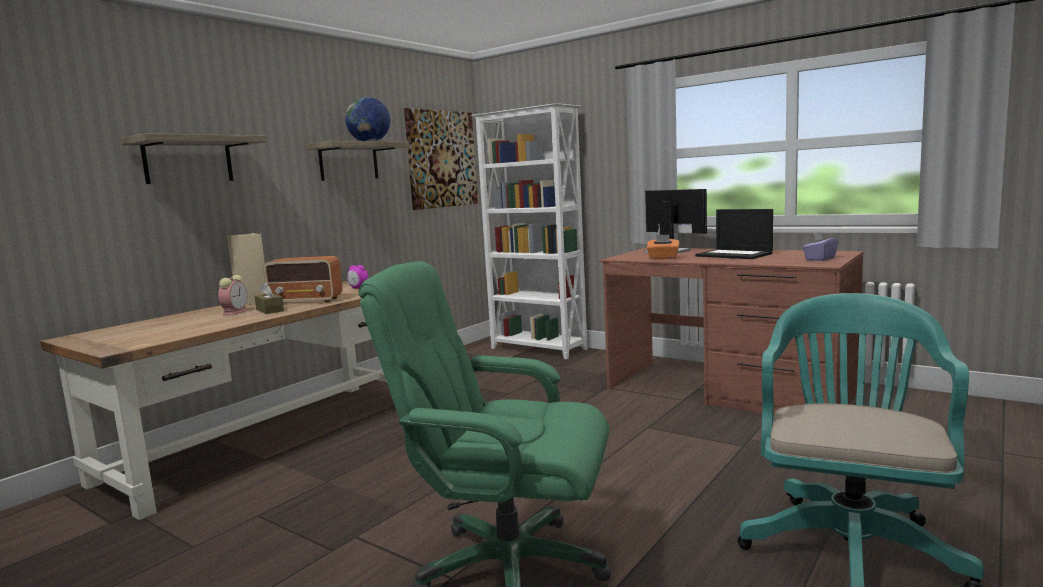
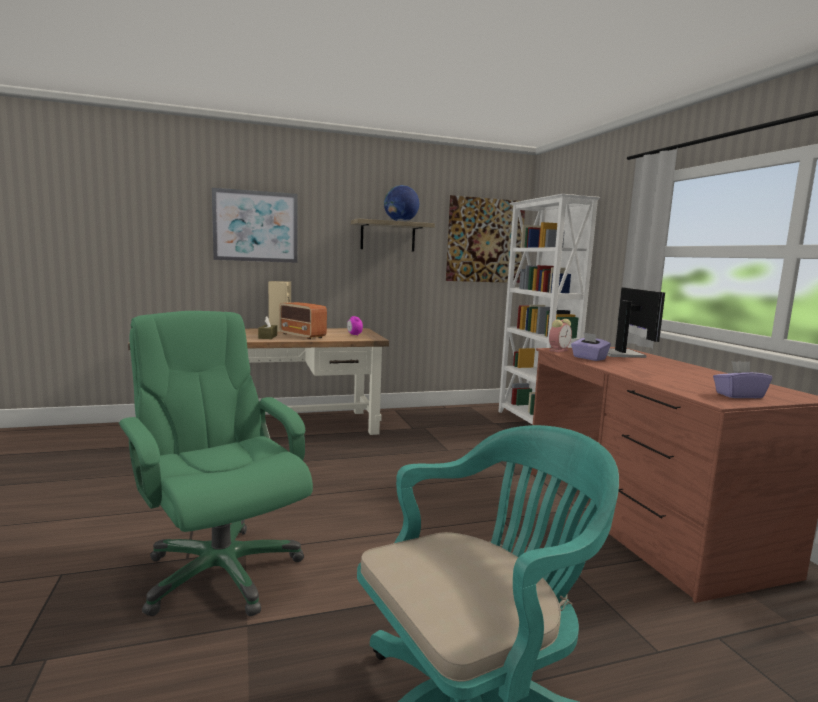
camera: 35 degrees right, 0 degrees up
shelf [121,133,268,184] -> picture [212,188,298,263]
alarm clock [218,275,247,315] -> alarm clock moved to [549,319,572,352]
orange tissue box [647,234,679,259] -> purple tissue box [571,333,611,361]
laptop [695,209,773,259] -> none

